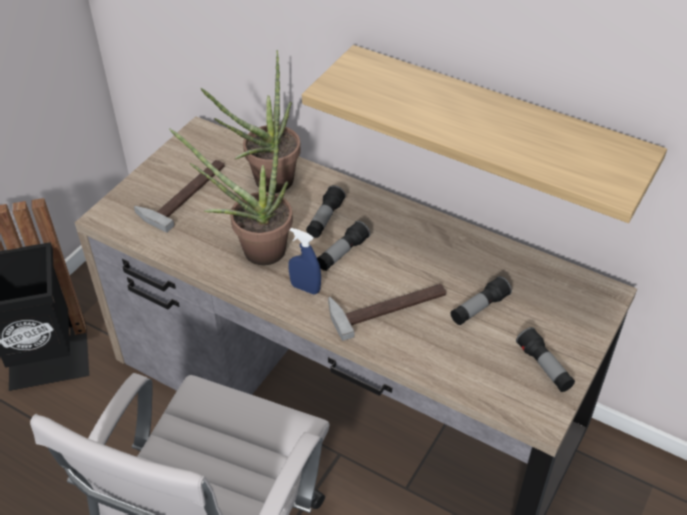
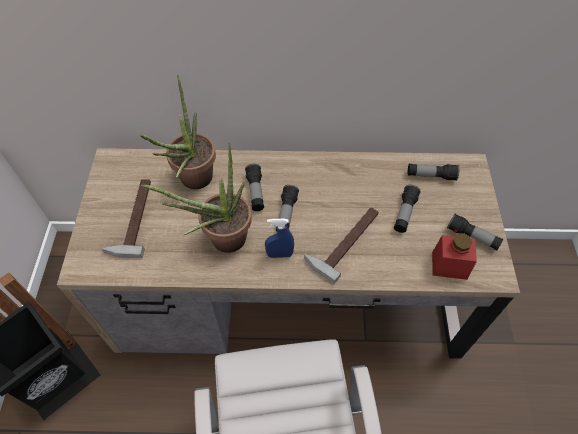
camera: 30 degrees left, 10 degrees up
shelf [302,45,667,223] -> none
none -> flashlight [408,164,459,181]
none -> red jar [432,233,477,280]

